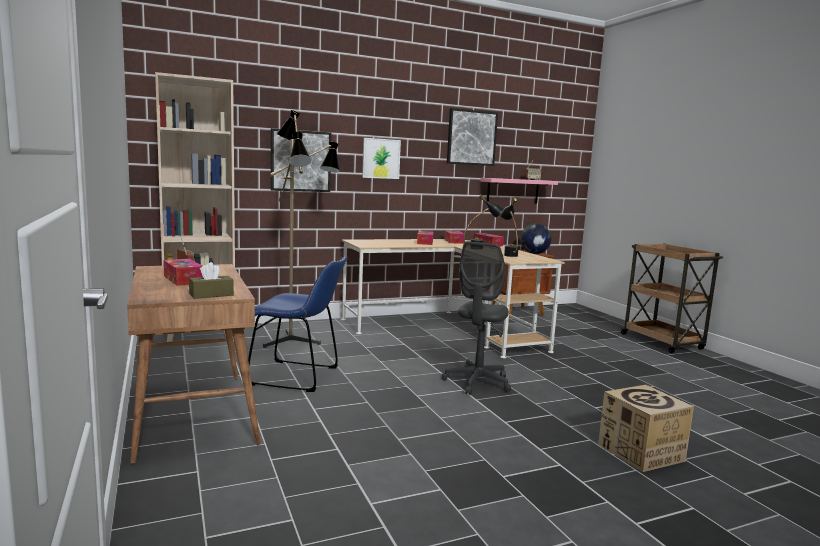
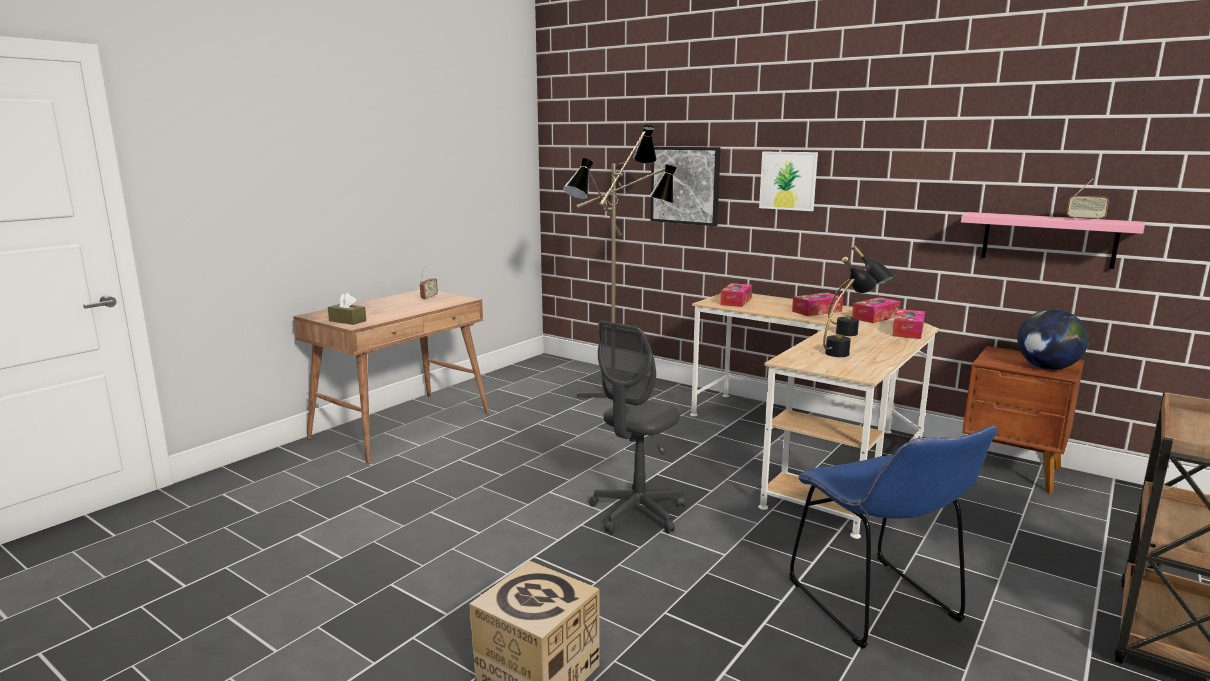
camera: 60 degrees right, 5 degrees up
beige bookcase [155,72,235,342] -> none
tissue box [163,259,203,286] -> tissue box moved to [720,283,752,307]
blue chair [248,255,348,392] -> blue chair moved to [789,426,997,649]
grey office chair [442,241,511,395] -> grey office chair turned 45 degrees counterclockwise [589,321,685,534]
picture [447,108,498,166] -> none

